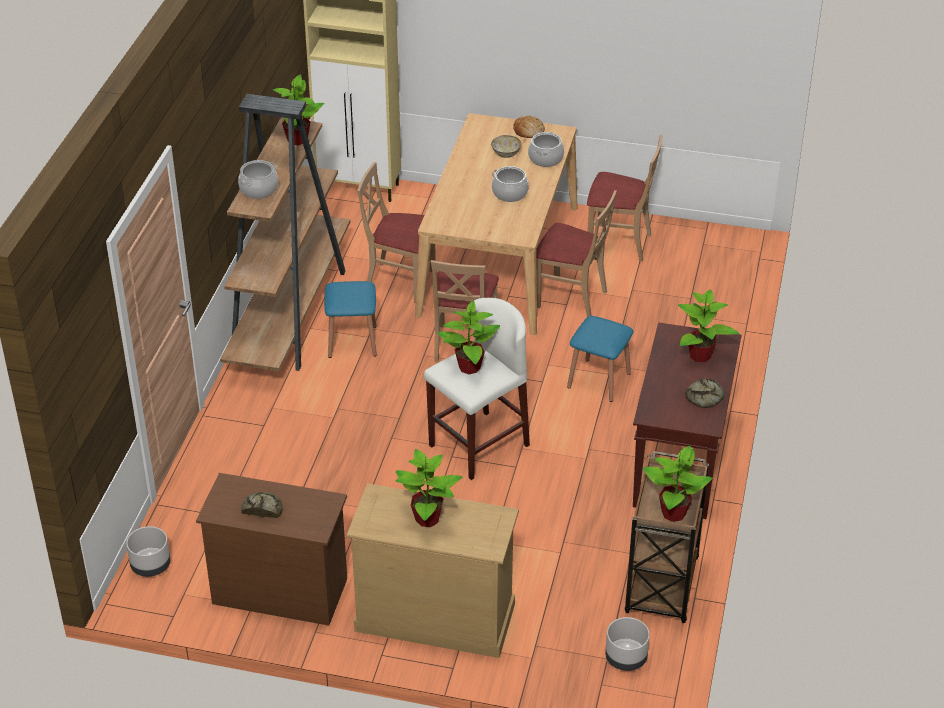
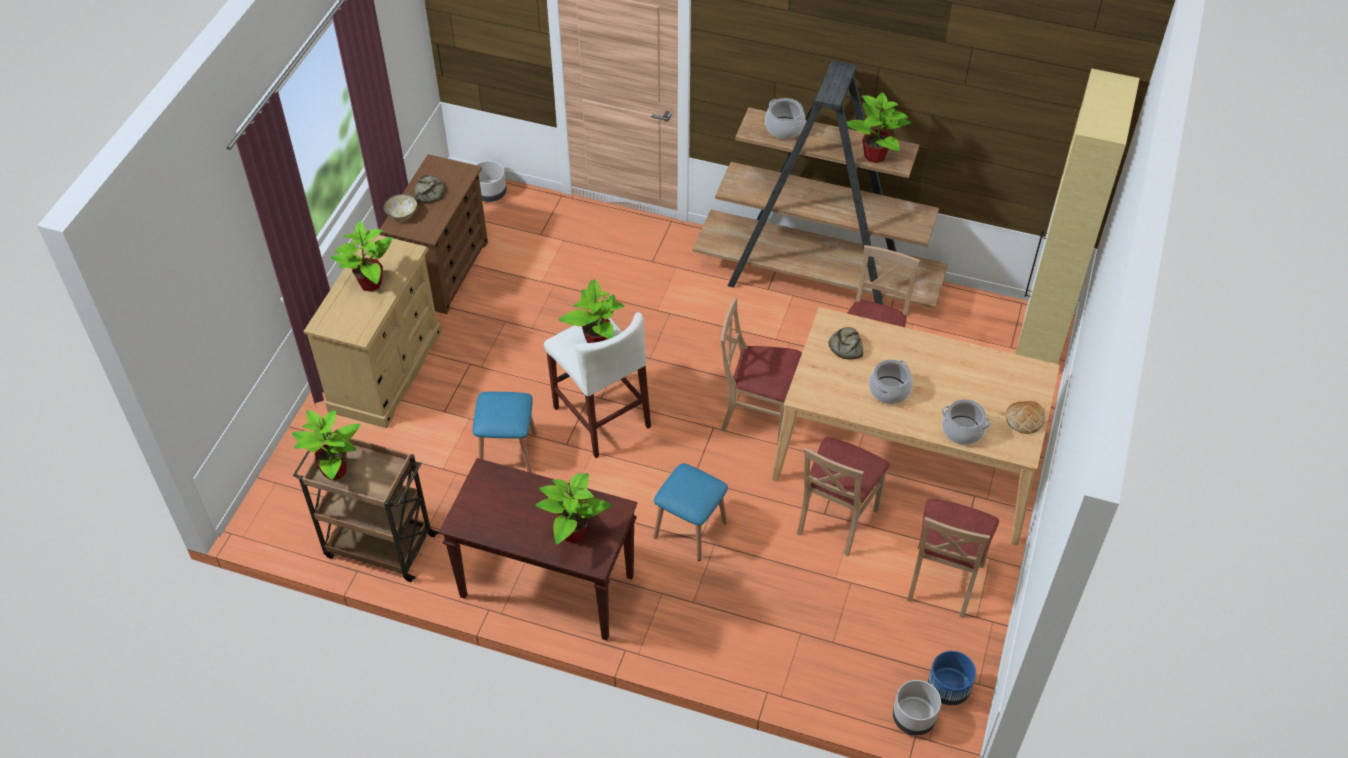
camera: 95 degrees right, 10 degrees up
blue stool [324,281,377,358] -> blue stool moved to [473,392,537,473]
bowl [491,135,522,158] -> bowl moved to [383,194,417,221]
grey planter [605,617,650,671] -> grey planter moved to [893,680,941,735]
bread [685,378,724,408] -> bread moved to [828,327,864,360]
none -> blue planter [928,651,976,705]

